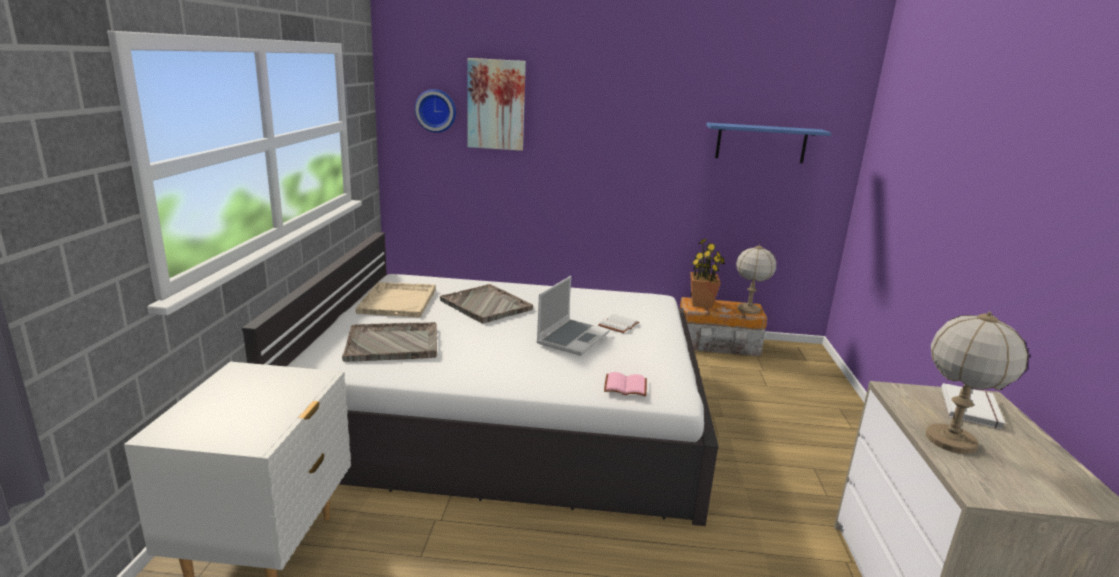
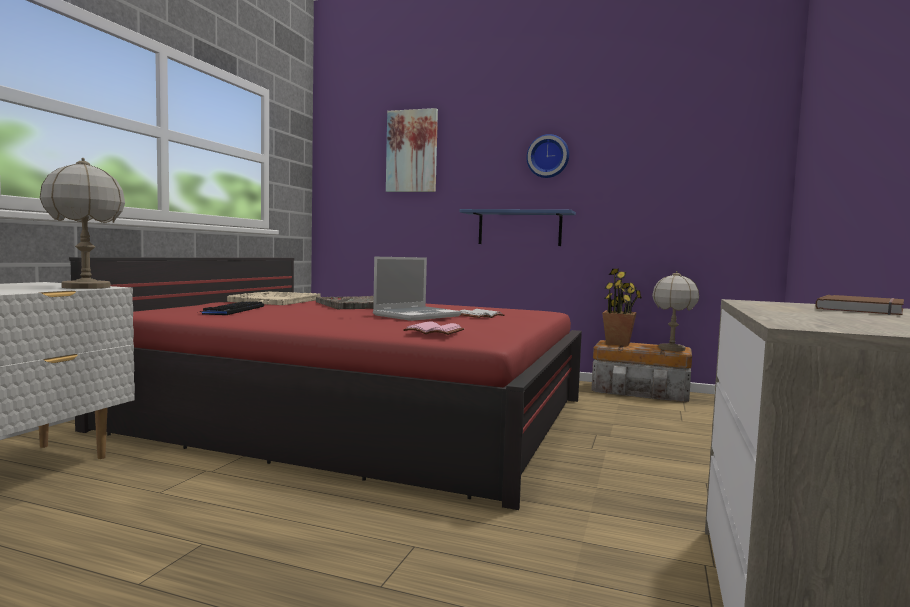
camera: 15 degrees right, 15 degrees down
white bed [242,232,719,526] -> red bed [69,257,582,510]
grey tray [342,322,437,362] -> keyboard [200,301,264,315]
wall clock [415,89,456,133] -> wall clock moved to [526,134,569,178]
blue shelf [706,122,831,164] -> blue shelf moved to [459,209,576,246]
table lamp [926,311,1029,454] -> table lamp moved to [40,158,125,289]
white book [941,383,1005,430] -> brown book [815,295,904,315]

